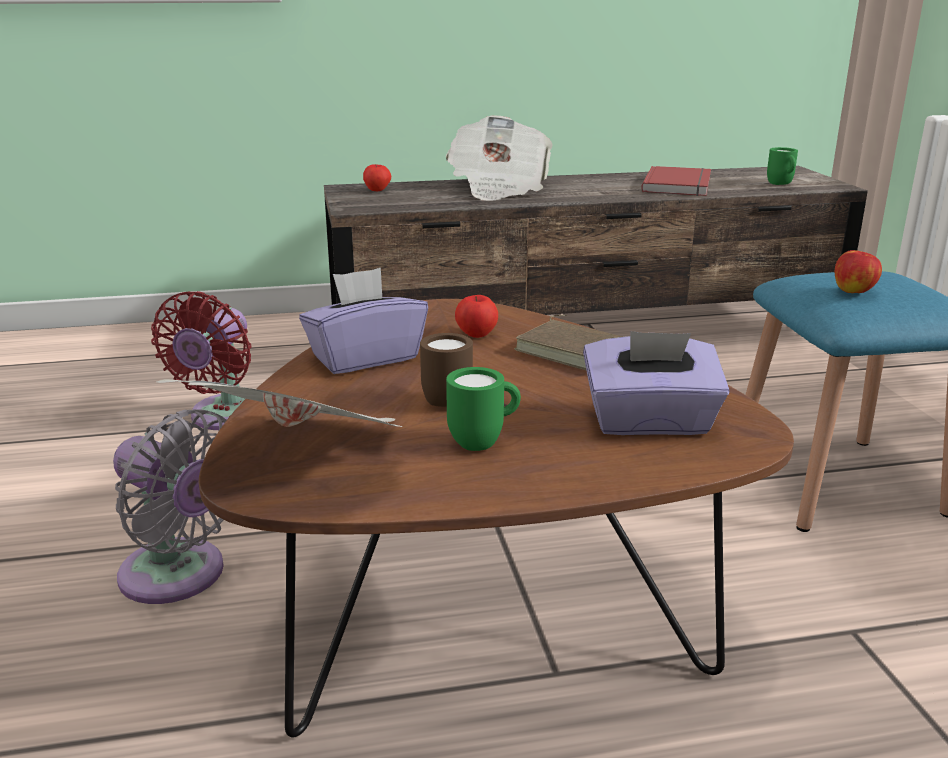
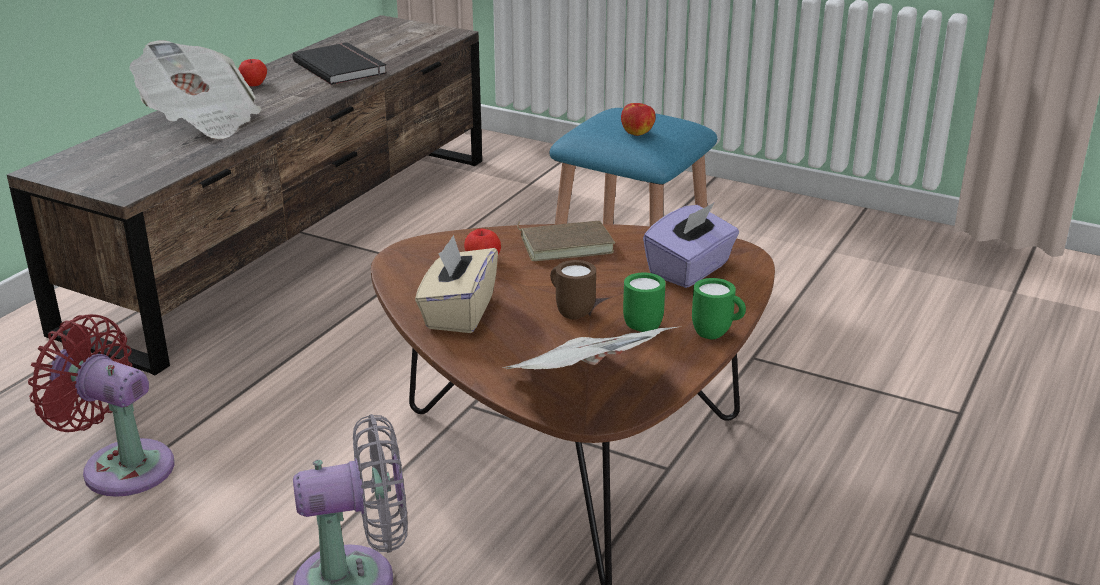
camera: 50 degrees left, 5 degrees up
red fan [151,291,252,430] -> red fan turned 150 degrees clockwise [28,314,174,497]
purple tissue box [299,268,428,374] -> beige tissue box [415,235,498,333]
apple [363,164,391,191] -> apple moved to [238,59,267,86]
red book [641,166,711,196] -> black book [292,43,387,85]
green mug [767,147,798,185] -> green mug moved to [692,278,746,339]

